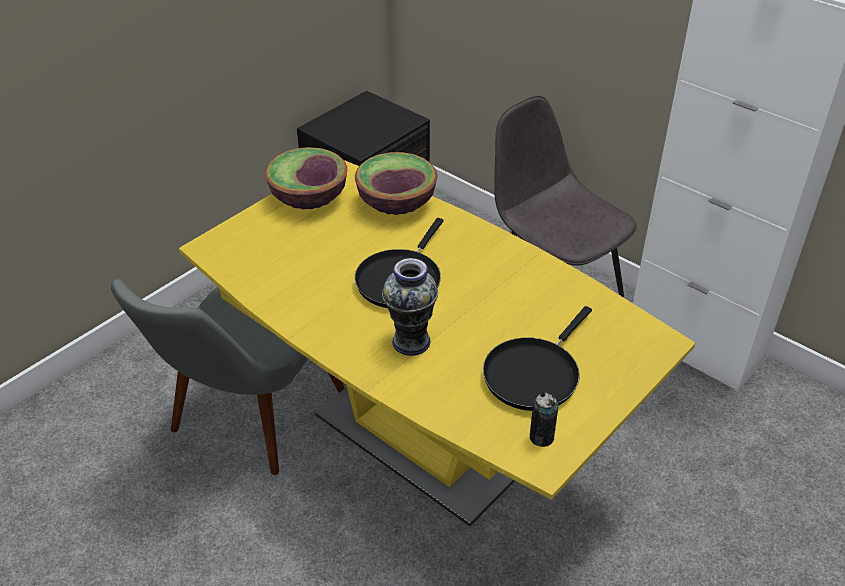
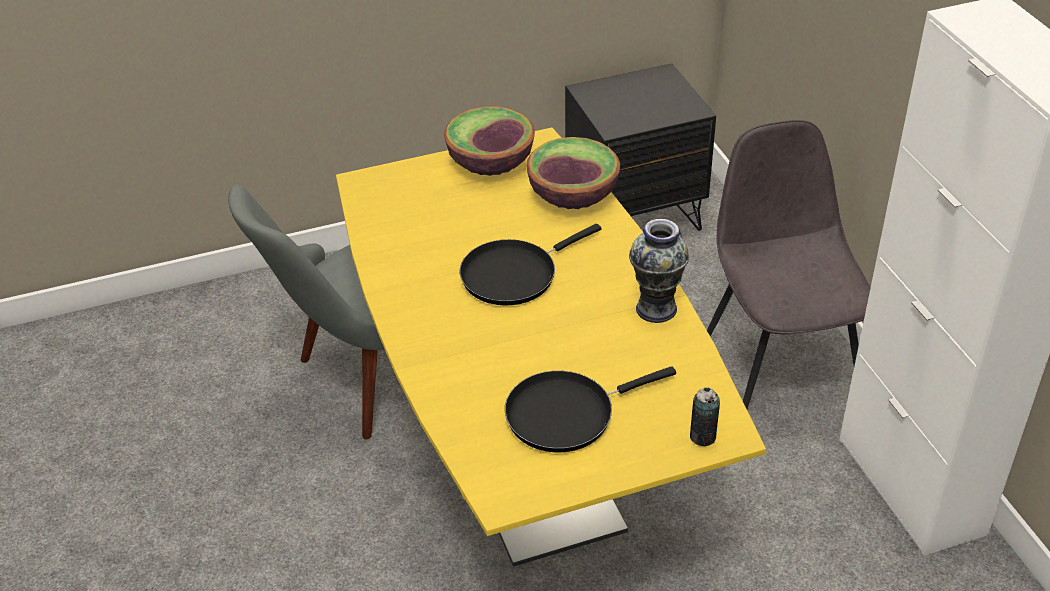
camera: 30 degrees right, 0 degrees up
vase [382,258,438,356] -> vase moved to [629,219,689,323]
can [530,392,559,447] -> can moved to [690,388,720,446]

